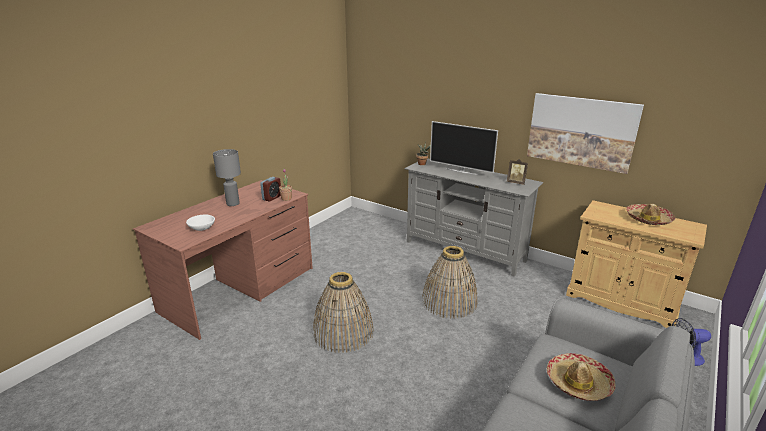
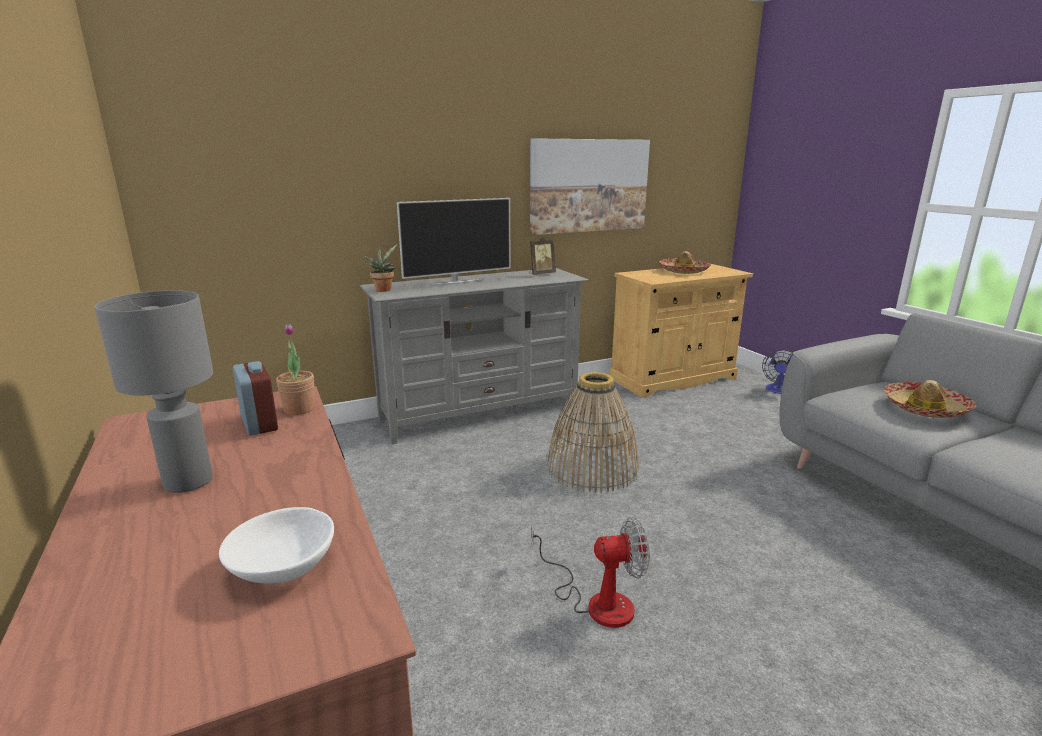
camera: 60 degrees left, 5 degrees down
basket [313,272,374,353] -> fan [532,517,650,628]

